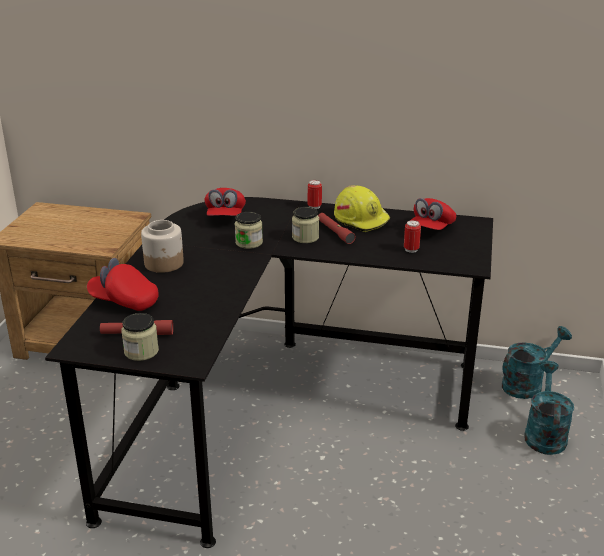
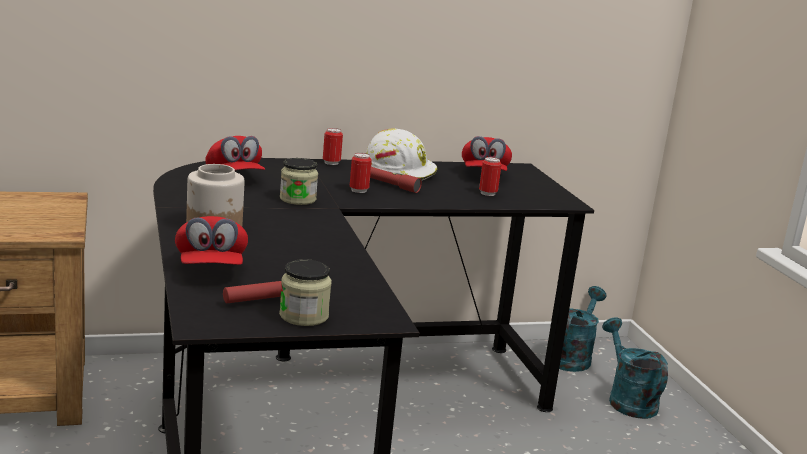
camera: 30 degrees left, 10 degrees down
red cap [87,258,159,311] -> red cap turned 90 degrees counterclockwise [175,216,248,265]
jar [292,207,319,243] -> can [350,153,372,193]
yellow hard hat [334,186,390,232] -> white hard hat [366,129,437,181]

